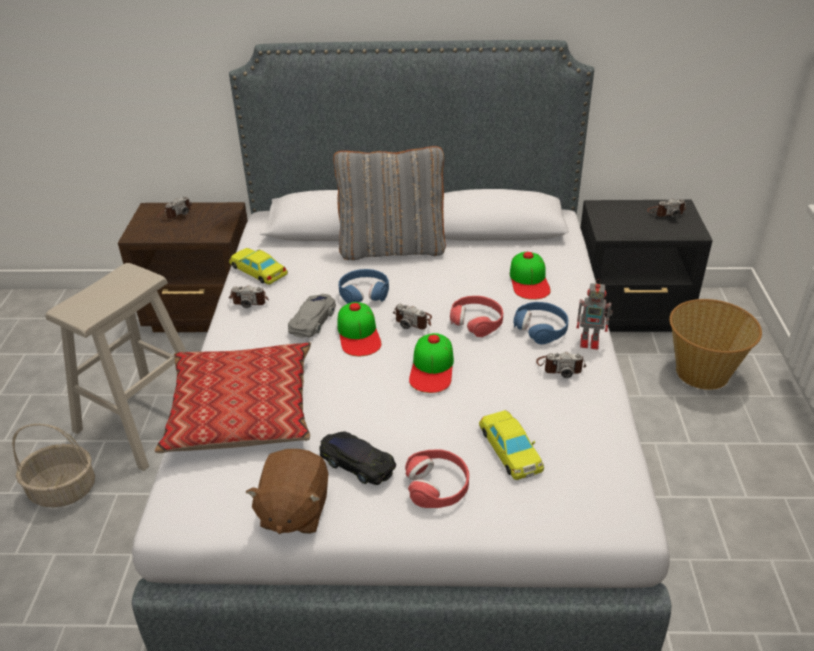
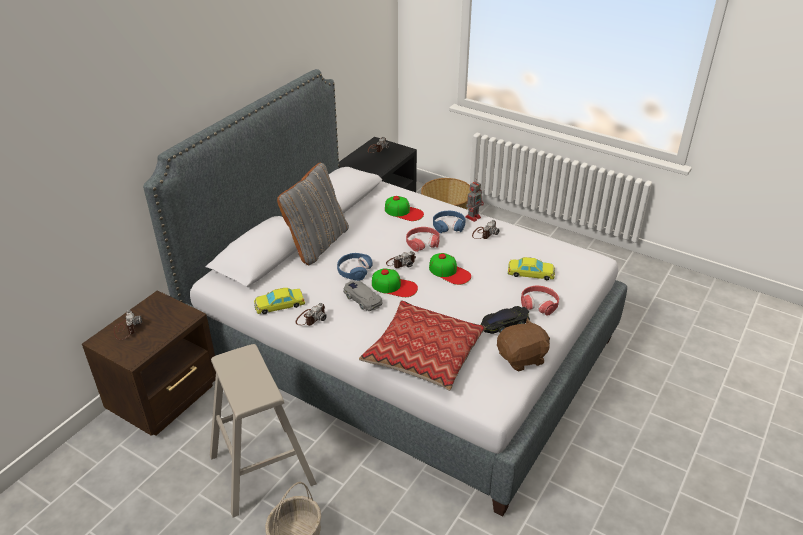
camera: 60 degrees left, 0 degrees up
brown plush toy [246,449,328,534] -> brown plush toy turned 60 degrees counterclockwise [497,318,550,371]

